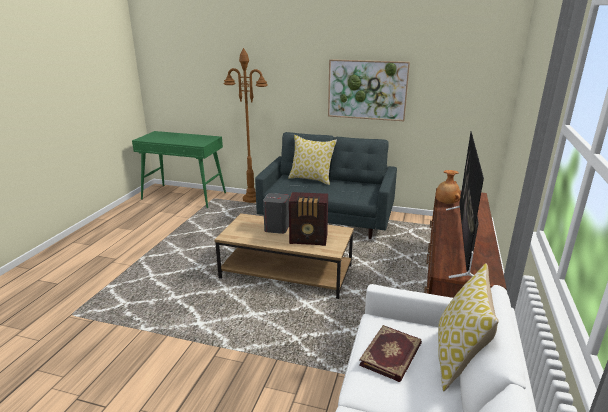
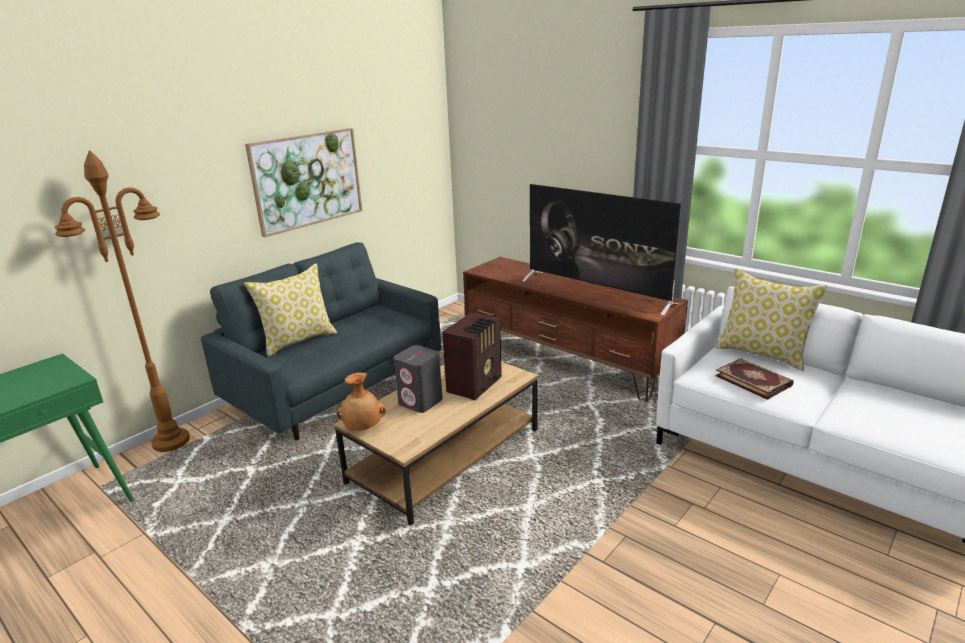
camera: 65 degrees left, 0 degrees up
brown vase [436,170,460,204] -> brown vase moved to [337,373,386,431]

